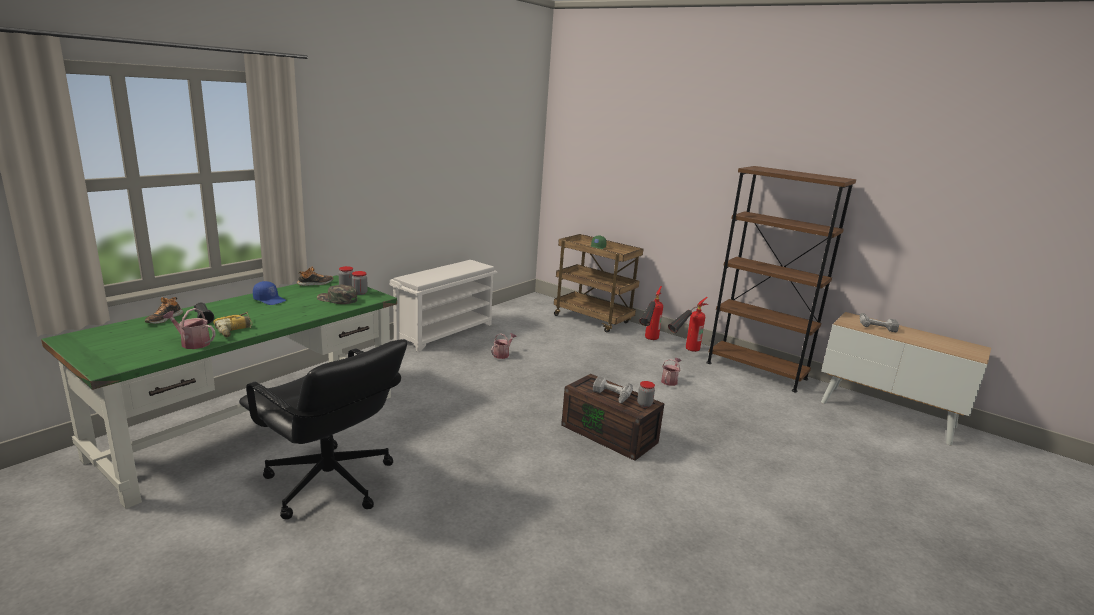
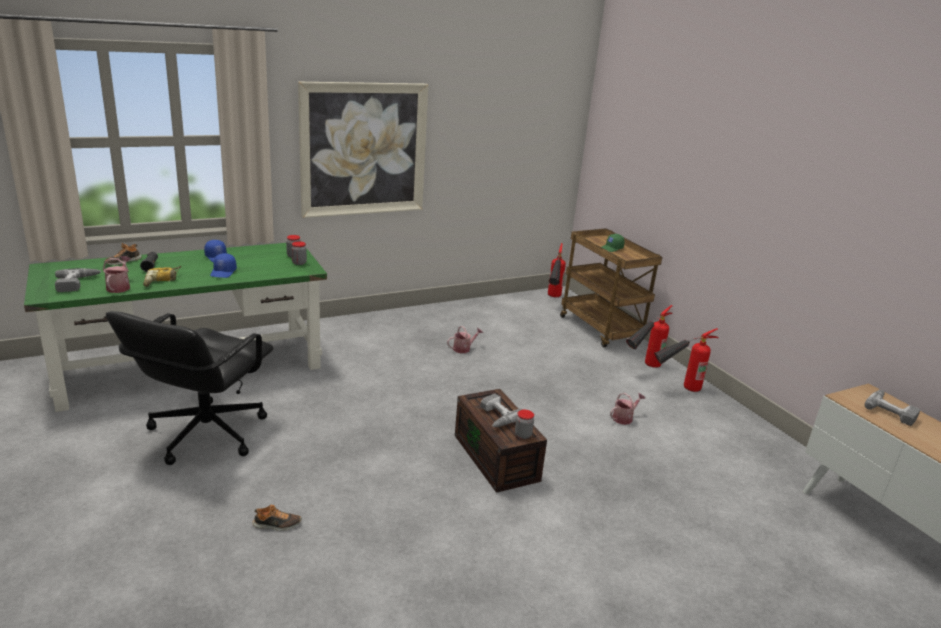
camera: 25 degrees right, 5 degrees up
watering can [163,308,215,349] -> watering can turned 45 degrees clockwise [103,256,131,293]
black office chair [239,339,407,520] -> black office chair turned 45 degrees clockwise [106,311,274,465]
shoe [297,266,333,286] -> shoe moved to [253,505,302,531]
green cap [317,285,357,304] -> none
white shoe rack [389,260,497,352] -> none
brown bookcase [706,166,856,392] -> none
none -> power drill [55,268,101,292]
none -> blue cap [210,253,237,278]
none -> picture [298,82,428,218]
none -> fire extinguisher [548,243,566,297]

